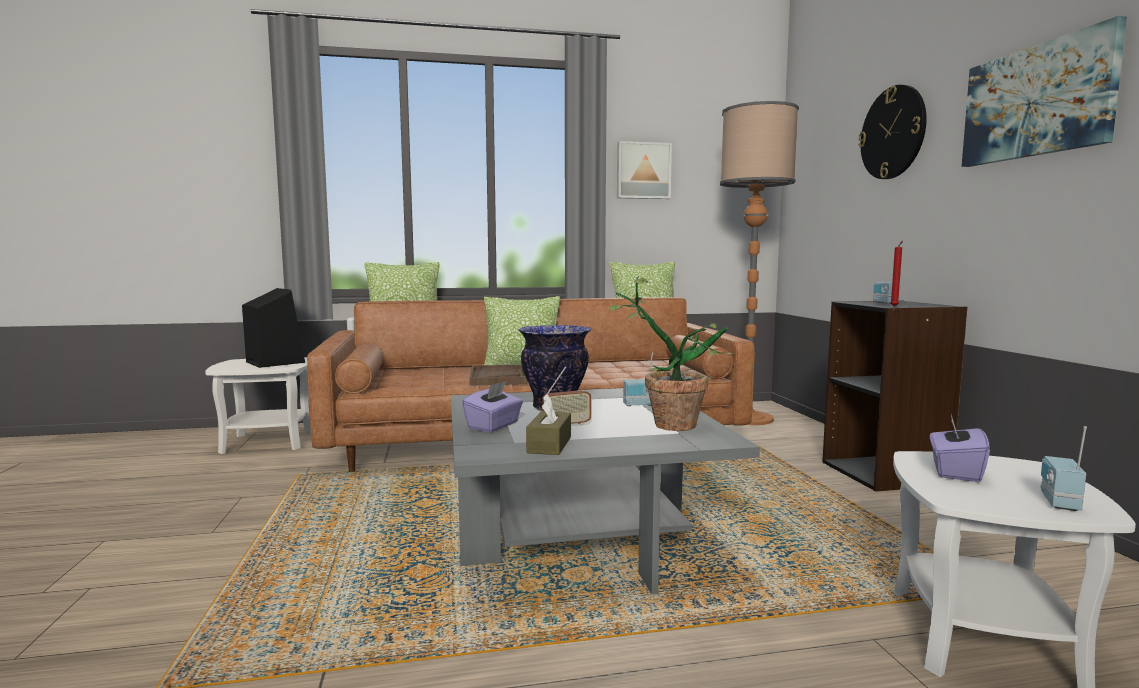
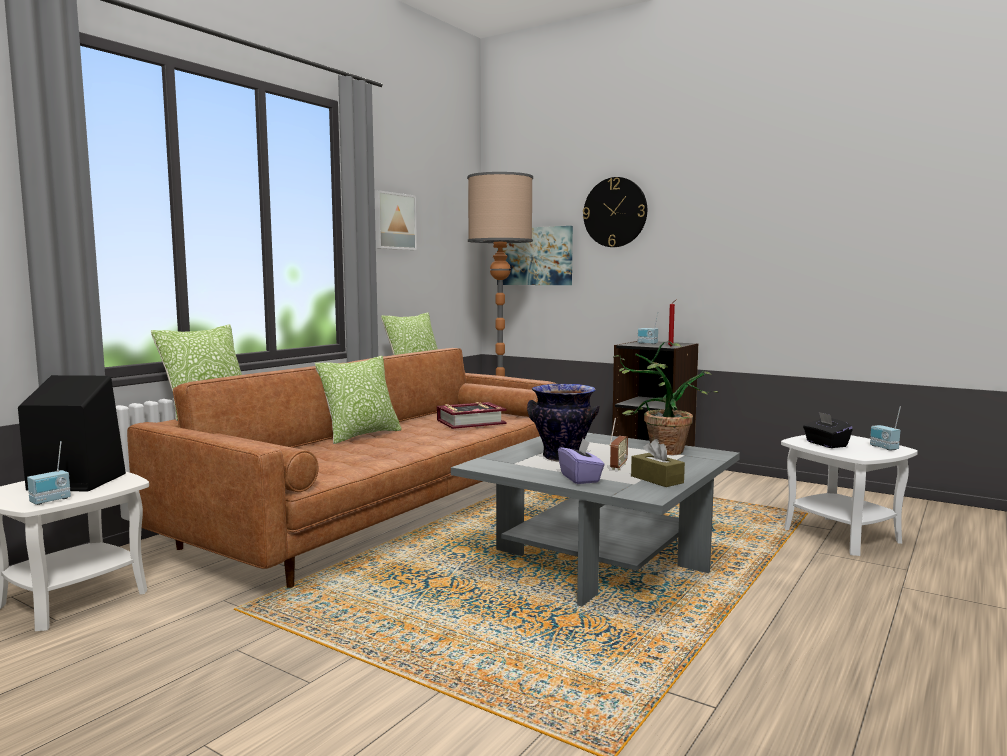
camera: 45 degrees left, 0 degrees up
brown tray [469,365,528,386] -> none
radio [623,352,653,406] -> radio moved to [27,441,71,505]
purple tissue box [930,415,990,482] -> black tissue box [803,412,853,448]
picture [962,16,1127,167] -> picture moved to [497,226,573,285]
none -> book [437,402,506,429]

